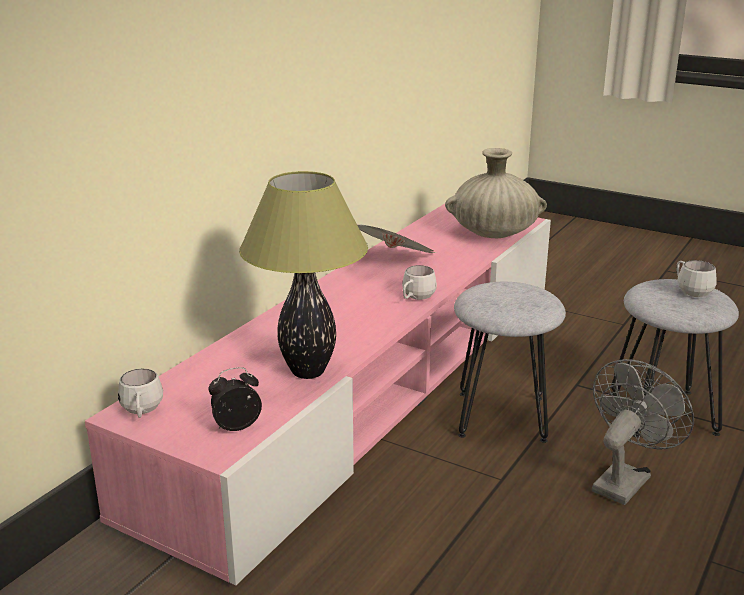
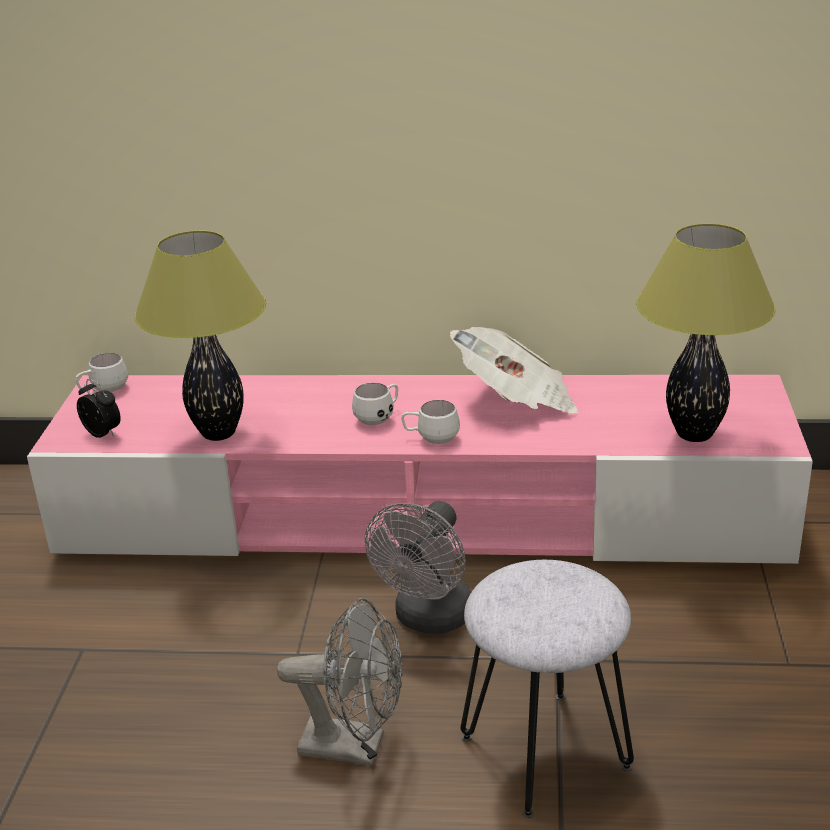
camera: 65 degrees right, 5 degrees up
beige vase [445,148,547,238] -> table lamp [636,223,776,442]
grey stool [454,282,566,443] -> grey fan [365,501,471,634]
white mug [677,260,717,297] -> white mug moved to [352,383,398,425]

